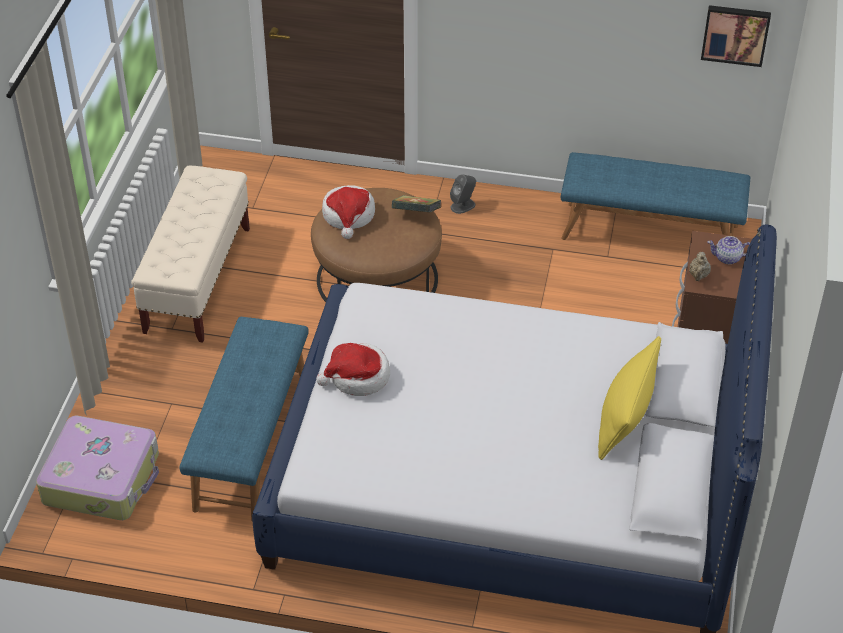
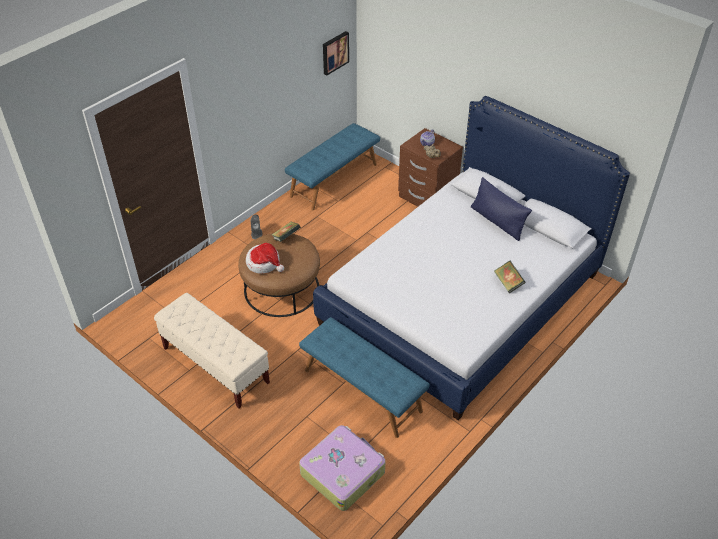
camera: 60 degrees left, 0 degrees up
hat [316,343,390,396] -> none
yellow pillow [598,336,661,460] -> blue pillow [471,177,532,241]
none -> book [494,261,526,293]

